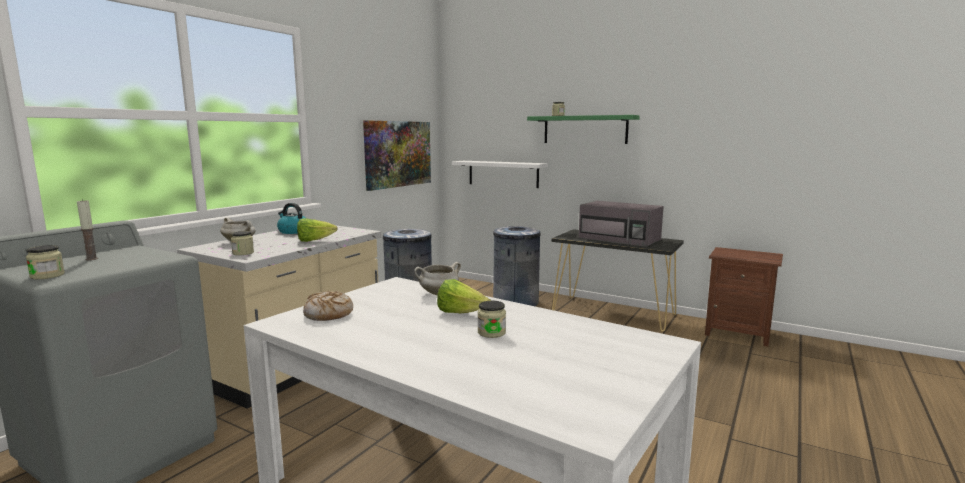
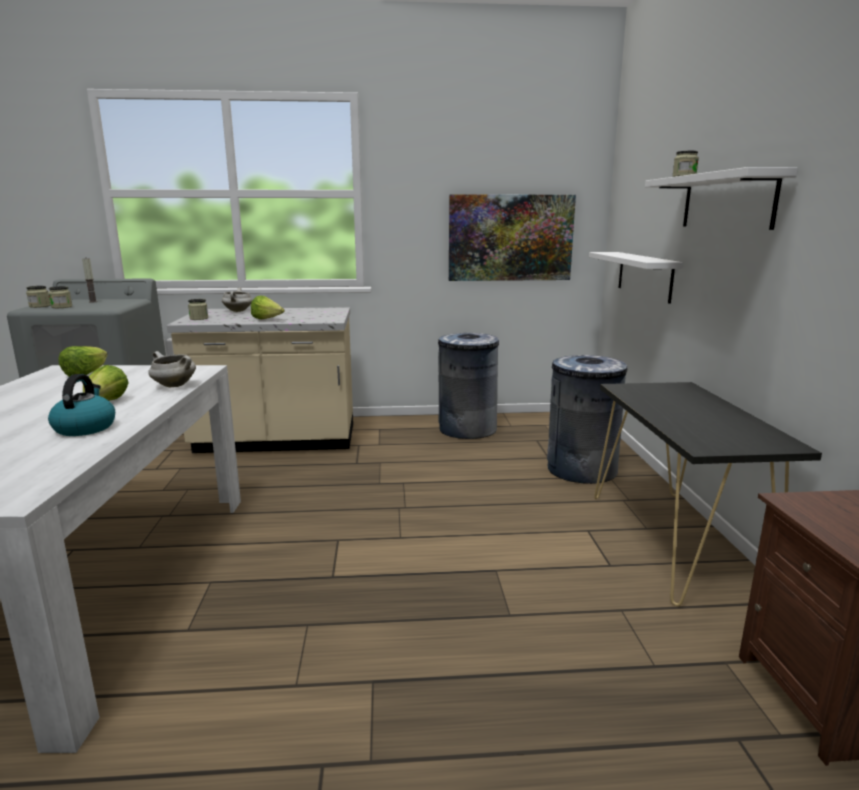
camera: 55 degrees right, 5 degrees up
kettle [277,203,307,234] -> kettle moved to [48,374,115,436]
bread [303,291,353,321] -> lettuce [59,346,107,377]
jar [478,301,506,338] -> jar moved to [49,286,72,308]
green shelf [527,115,640,144] -> white shelf [645,167,798,230]
grey microwave [579,201,663,247] -> none

